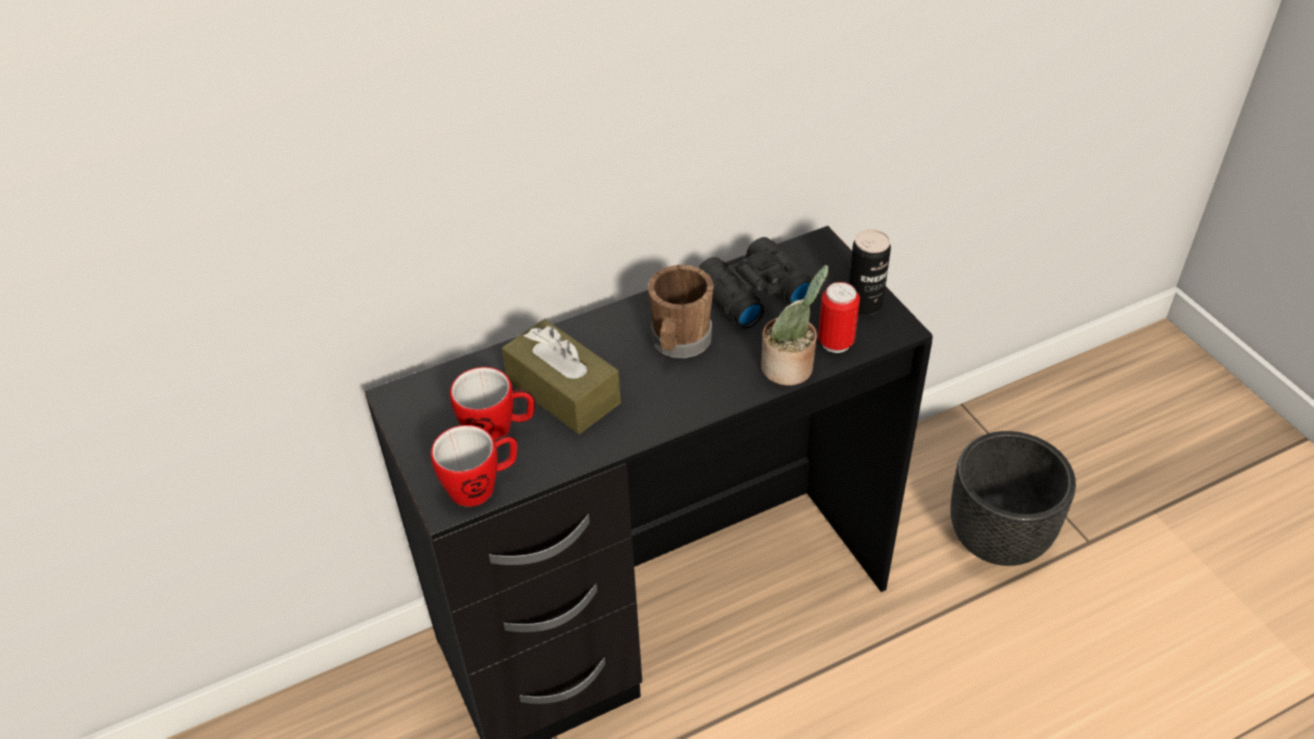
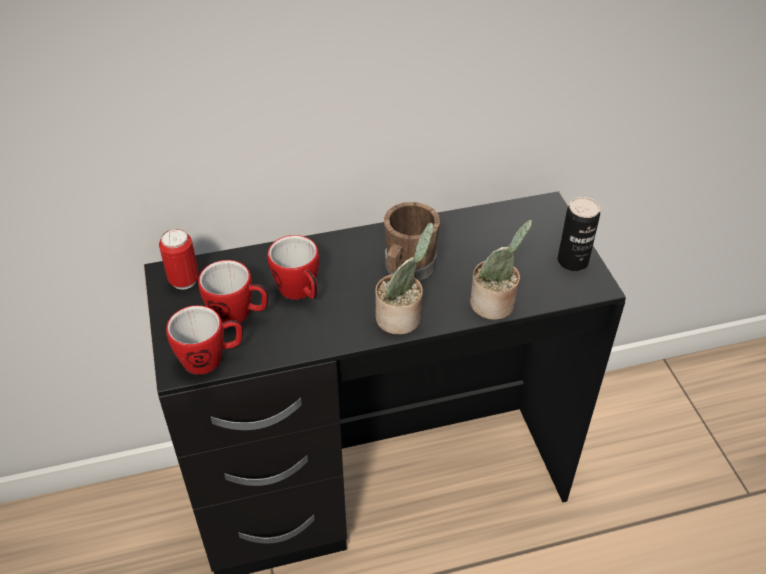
camera: 10 degrees right, 0 degrees up
brown tissue box [502,319,621,434] -> mug [268,235,319,300]
black binoculars [698,237,812,328] -> none
can [818,282,860,353] -> can moved to [159,229,199,290]
black planter [950,431,1076,566] -> none
none -> potted plant [375,223,434,335]

